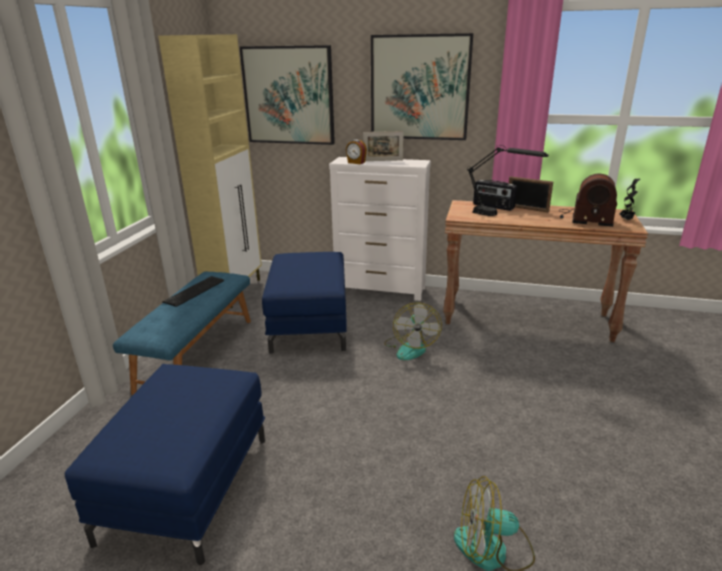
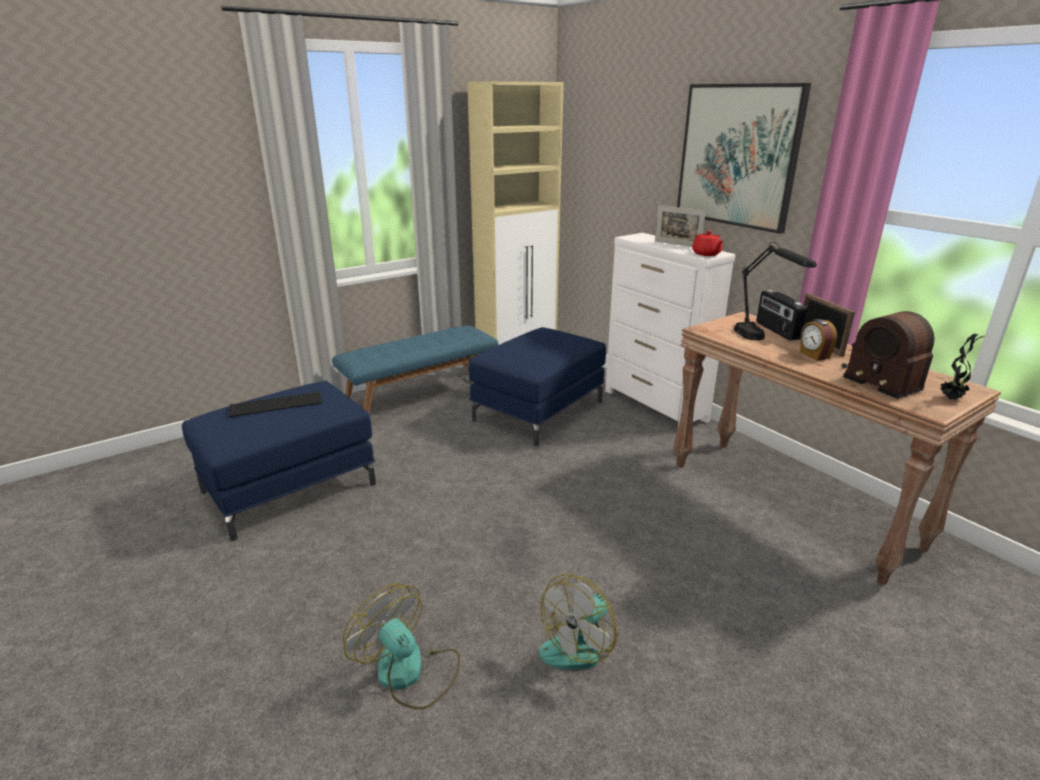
camera: 40 degrees right, 0 degrees up
keyboard [162,276,224,307] -> keyboard moved to [229,392,322,417]
picture [240,45,335,145] -> none
alarm clock [346,139,367,164] -> alarm clock moved to [800,319,837,361]
fan [384,302,442,360] -> fan moved to [539,574,618,670]
none -> red teapot [692,231,723,256]

